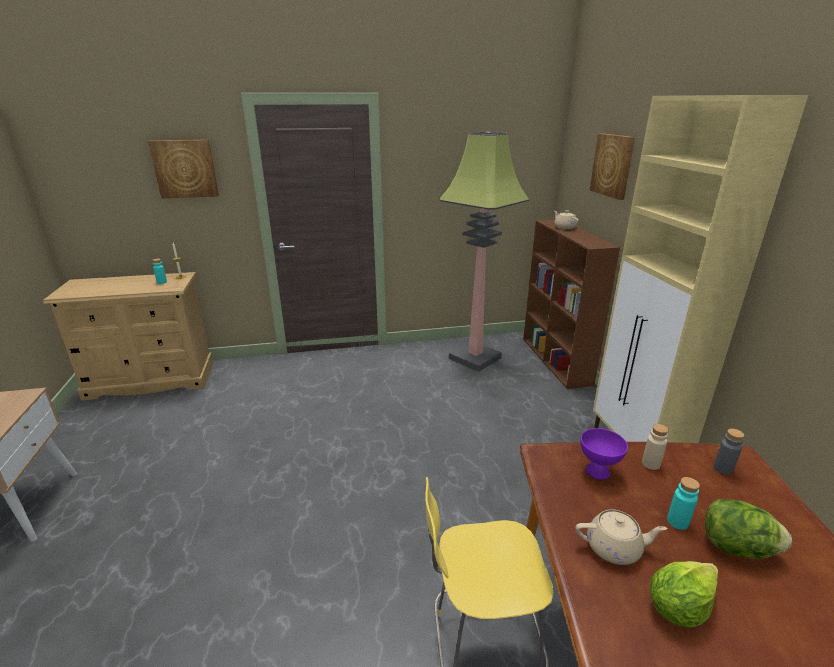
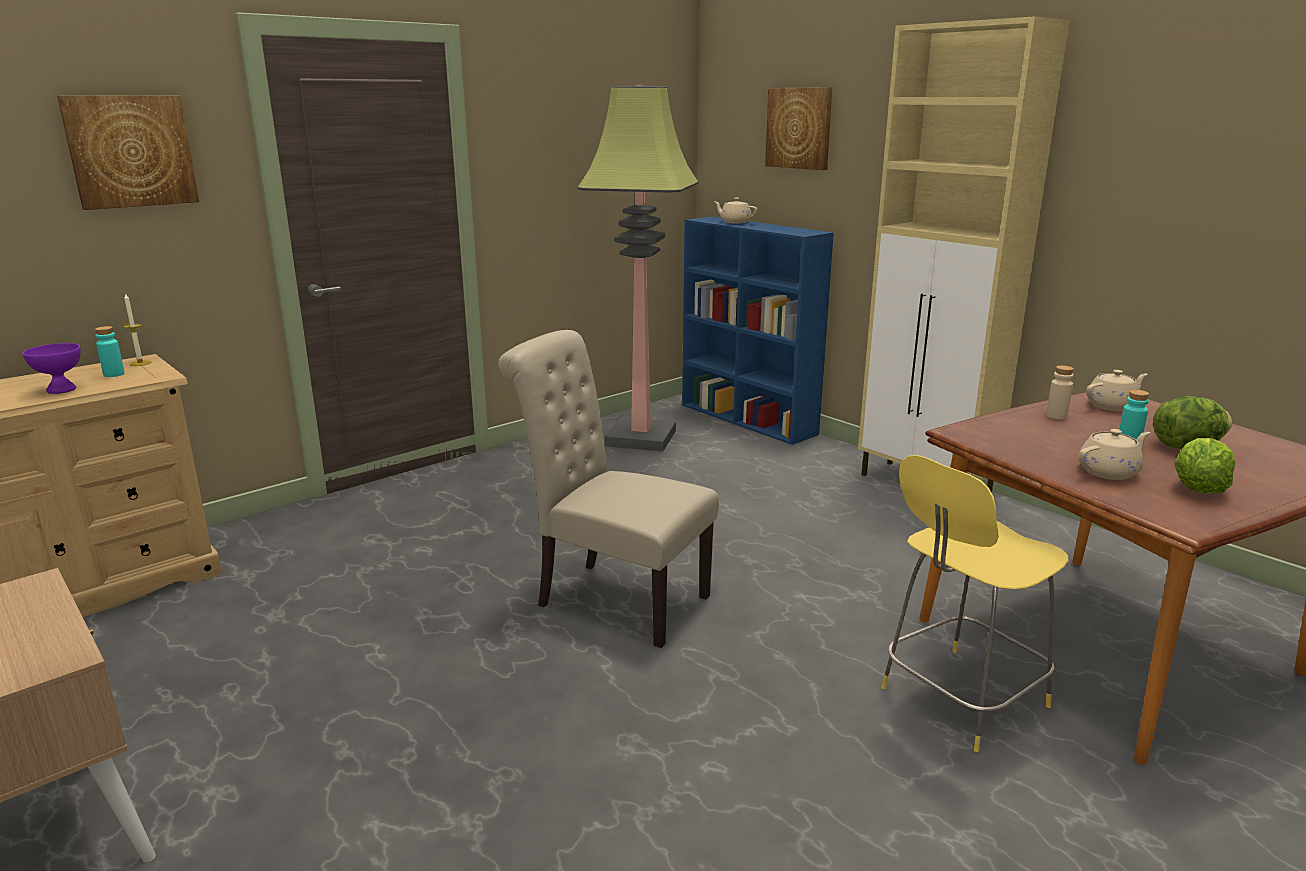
camera: 30 degrees left, 5 degrees down
brown bookcase [523,220,620,389] -> blue bookcase [682,216,834,445]
purple bowl [580,428,628,480] -> purple bowl moved to [22,343,81,394]
grey bottle [713,428,744,475] -> beige teapot [1086,370,1148,411]
none -> beige chair [498,330,719,648]

